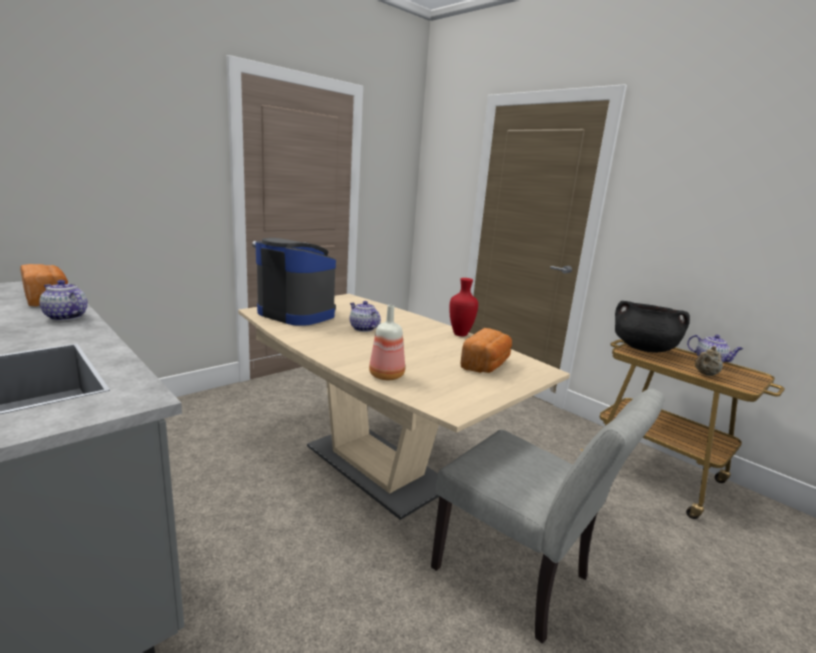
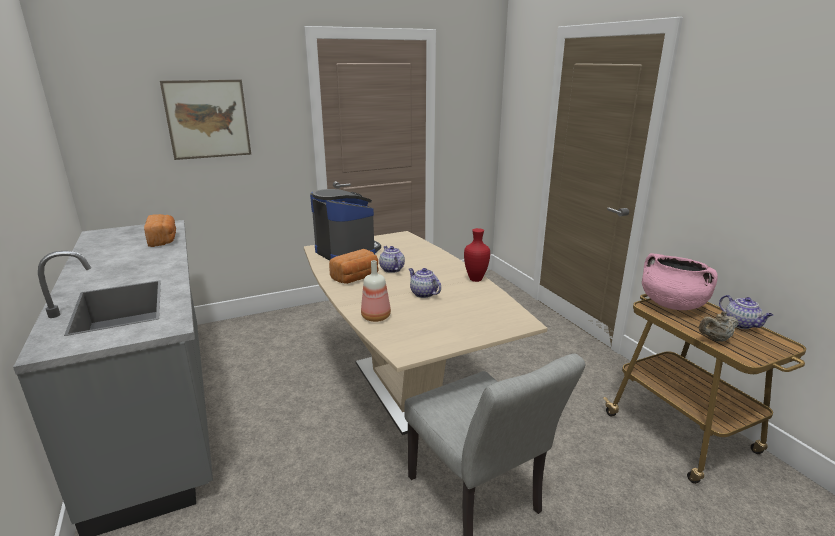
camera: 20 degrees right, 5 degrees up
teapot [39,280,88,321] -> teapot moved to [409,268,441,298]
bread [461,328,512,373] -> bread moved to [329,249,379,284]
black cooking pot [615,301,690,352] -> pink cooking pot [642,253,718,310]
none -> picture [160,80,251,160]

